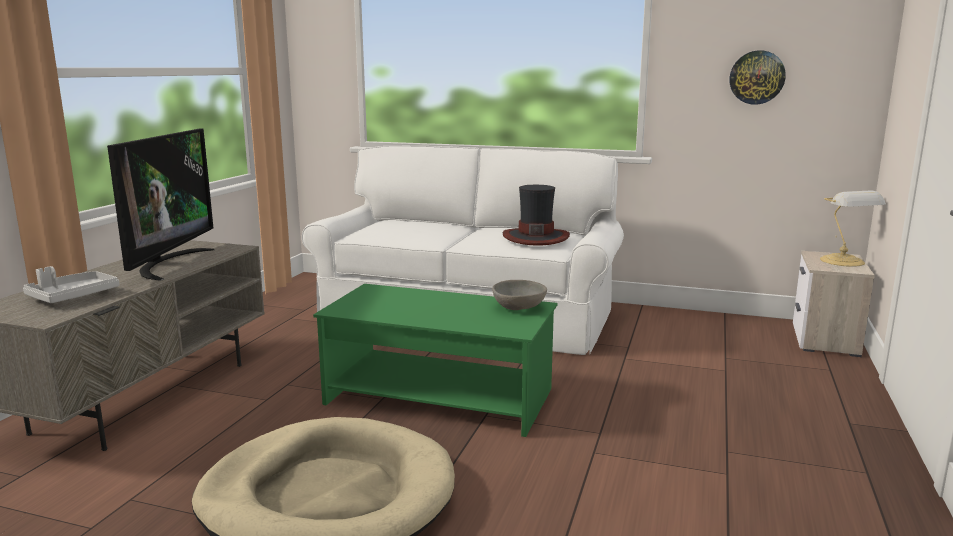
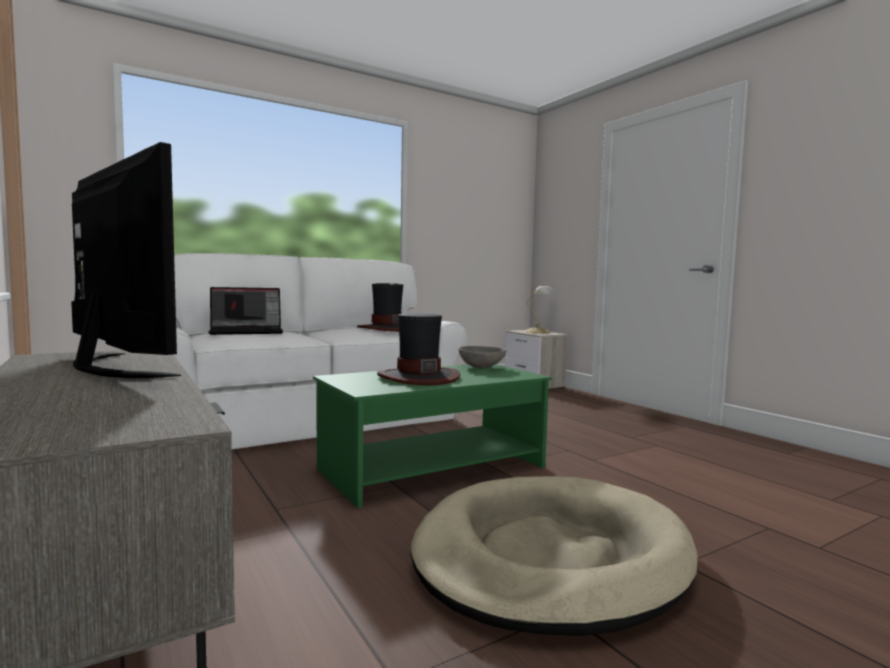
camera: 50 degrees left, 10 degrees down
grey tray [23,266,119,303] -> none
wall clock [729,50,786,105] -> none
none -> laptop [208,287,283,335]
none -> hat [377,313,460,385]

